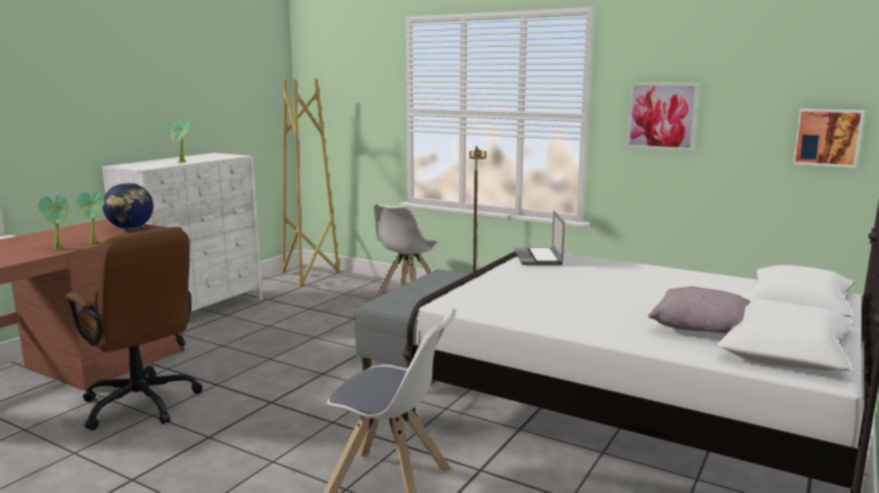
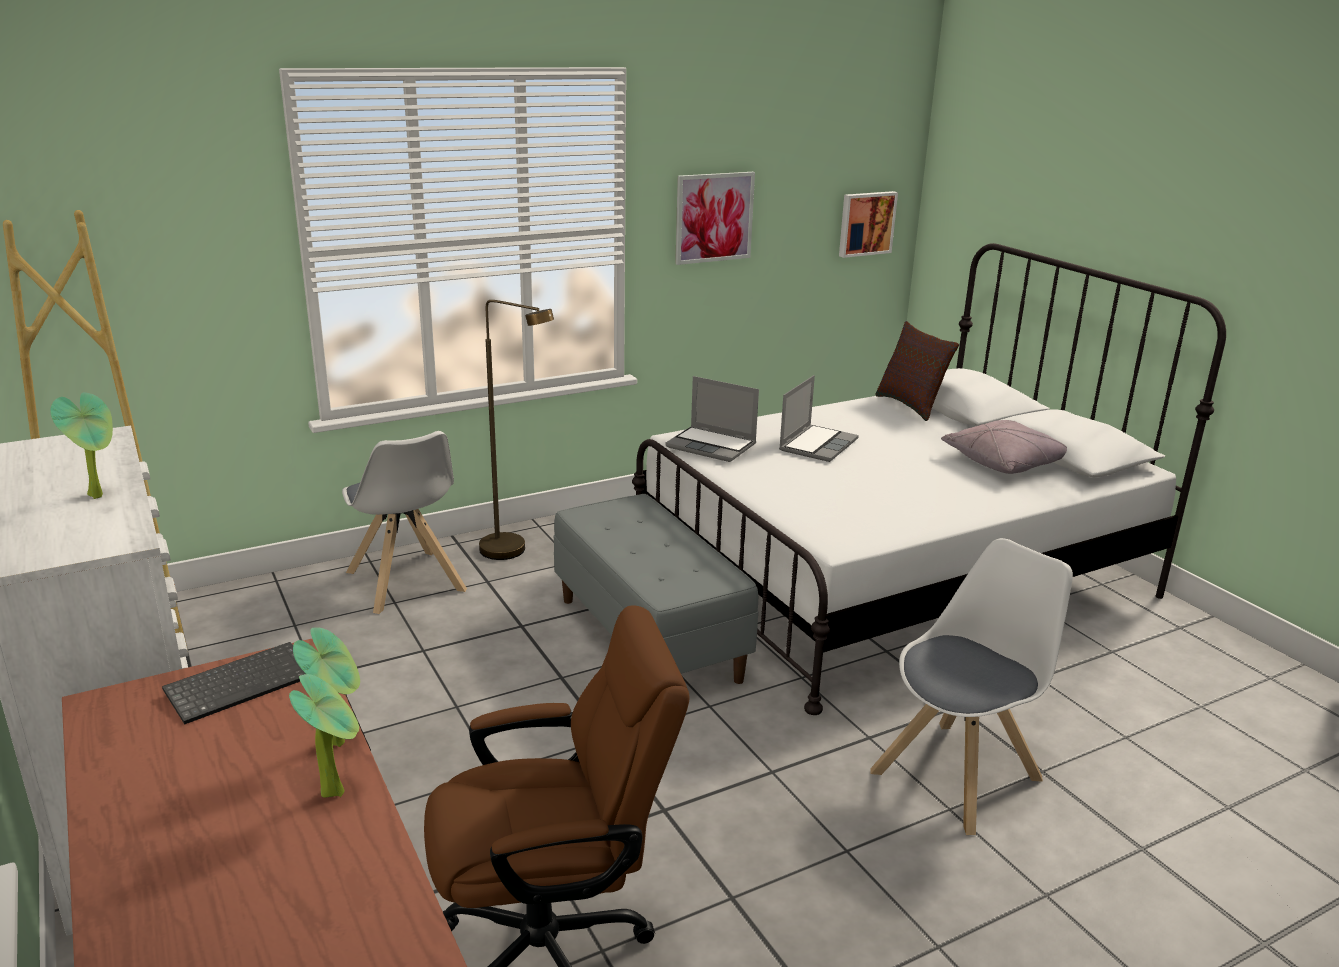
camera: 60 degrees left, 10 degrees up
globe [103,183,153,229] -> keyboard [162,642,306,725]
none -> laptop [779,375,859,462]
none -> brown pillow [875,321,959,421]

